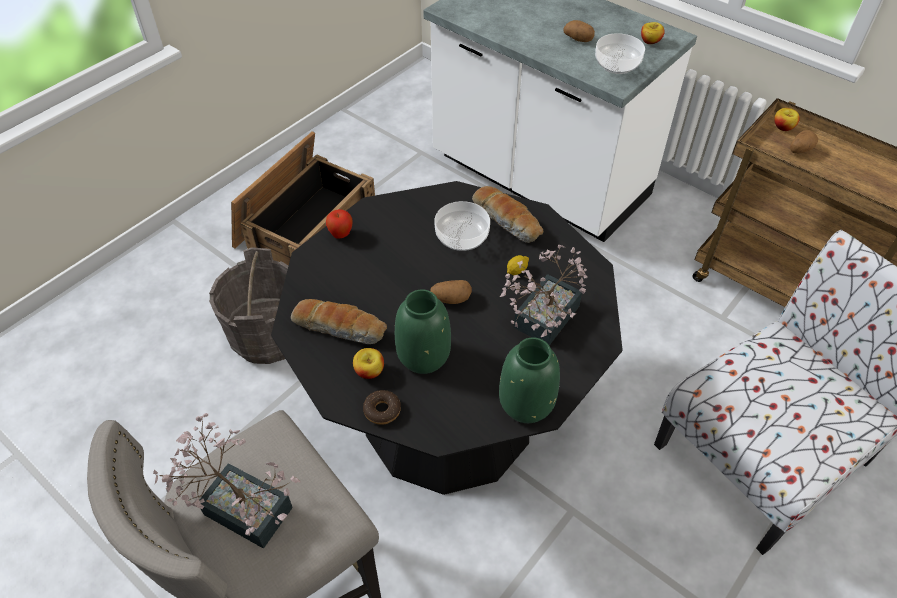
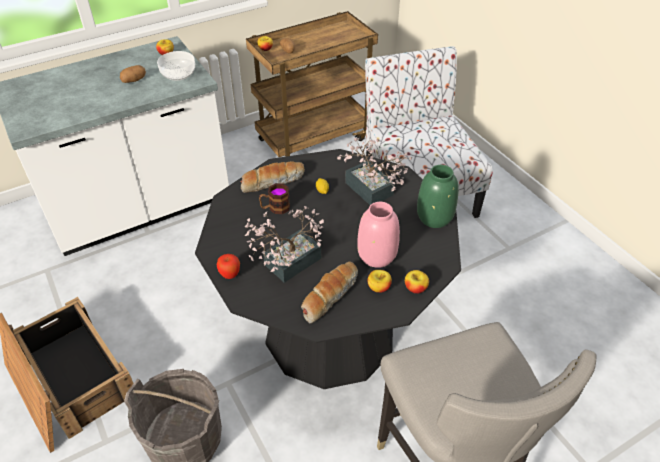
camera: 70 degrees left, 5 degrees down
potted plant [153,413,301,549] -> potted plant moved to [245,206,324,283]
donut [363,390,401,425] -> apple [405,270,429,294]
green vase [395,289,451,374] -> pink vase [357,202,400,268]
potato [430,280,472,304] -> none
bowl [434,201,490,251] -> mug [259,183,290,214]

